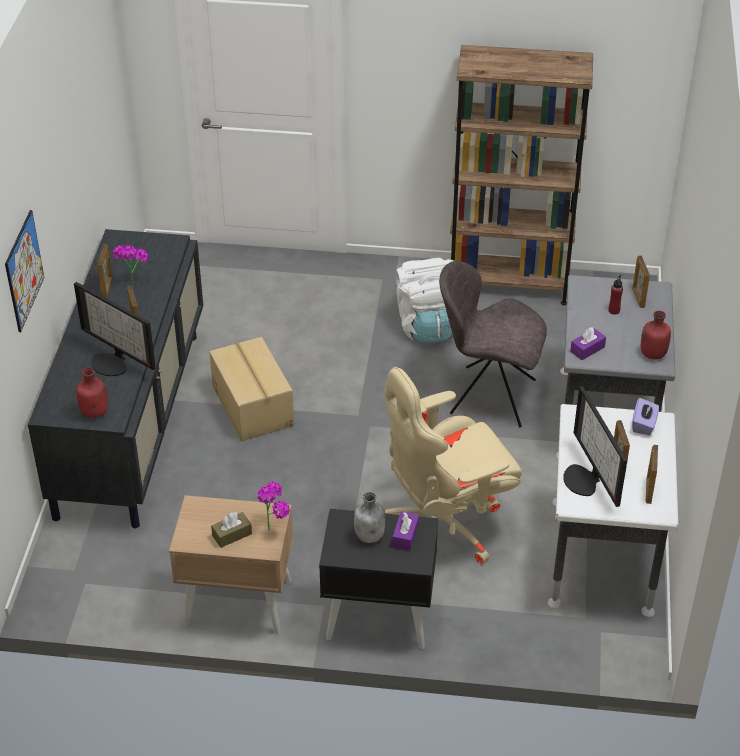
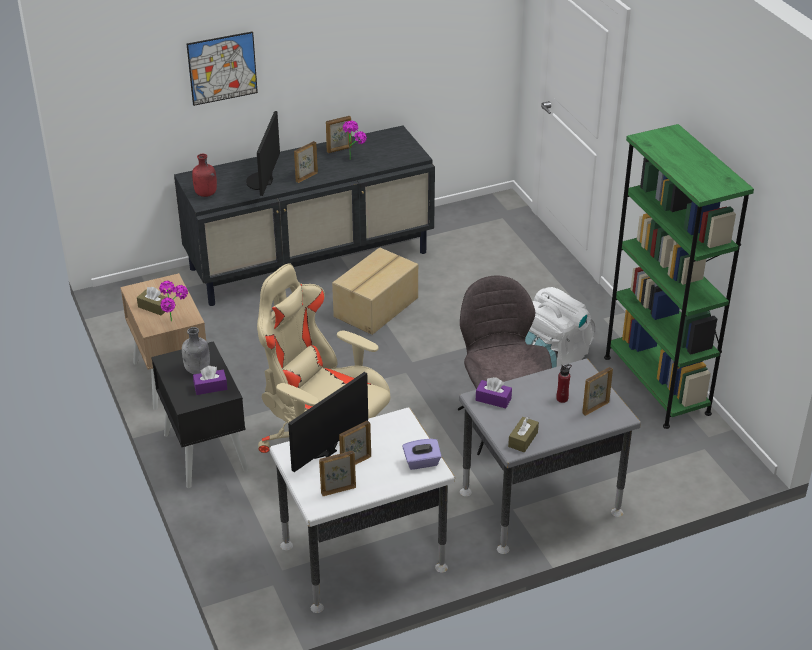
camera: 60 degrees right, 5 degrees down
brown bookcase [450,45,593,305] -> green bookcase [604,124,754,429]
red bottle [641,311,671,359] -> brown tissue box [508,417,539,452]

